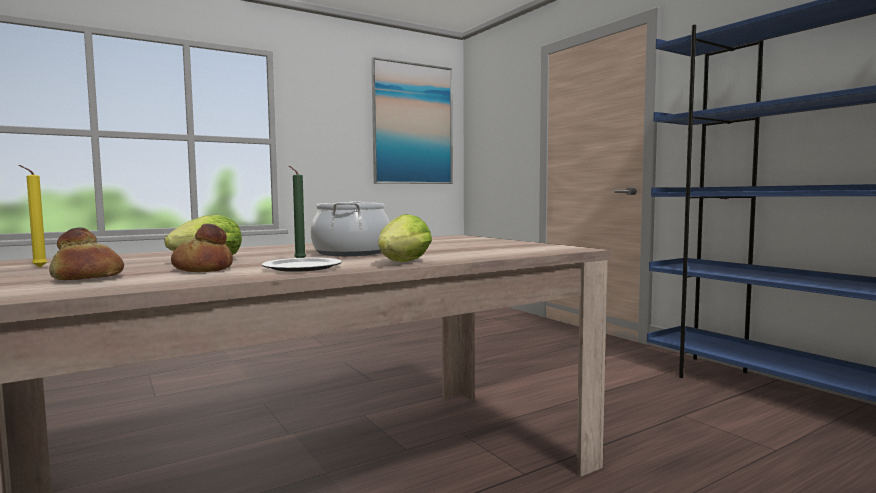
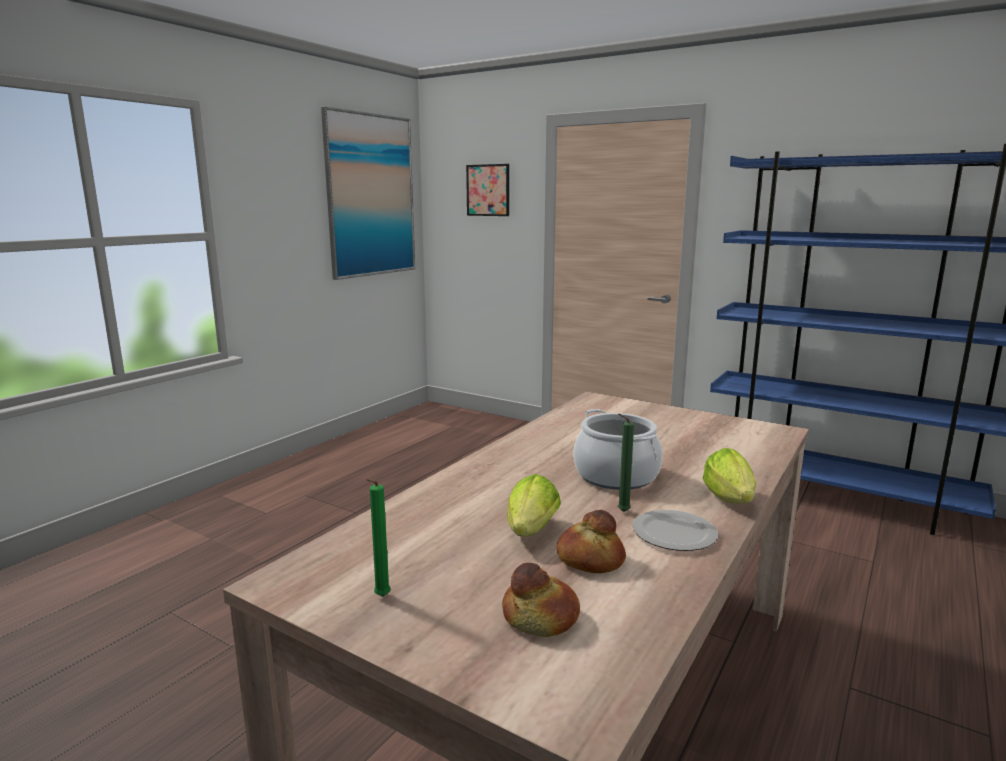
camera: 25 degrees left, 10 degrees up
yellow candle [19,165,48,267] -> green candle [366,479,391,596]
none -> picture [466,164,509,216]

